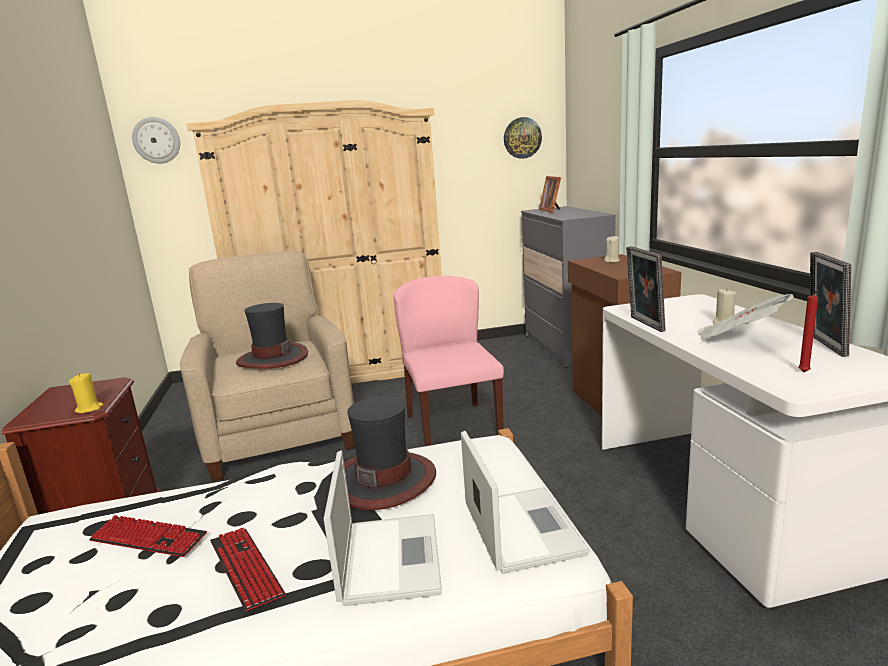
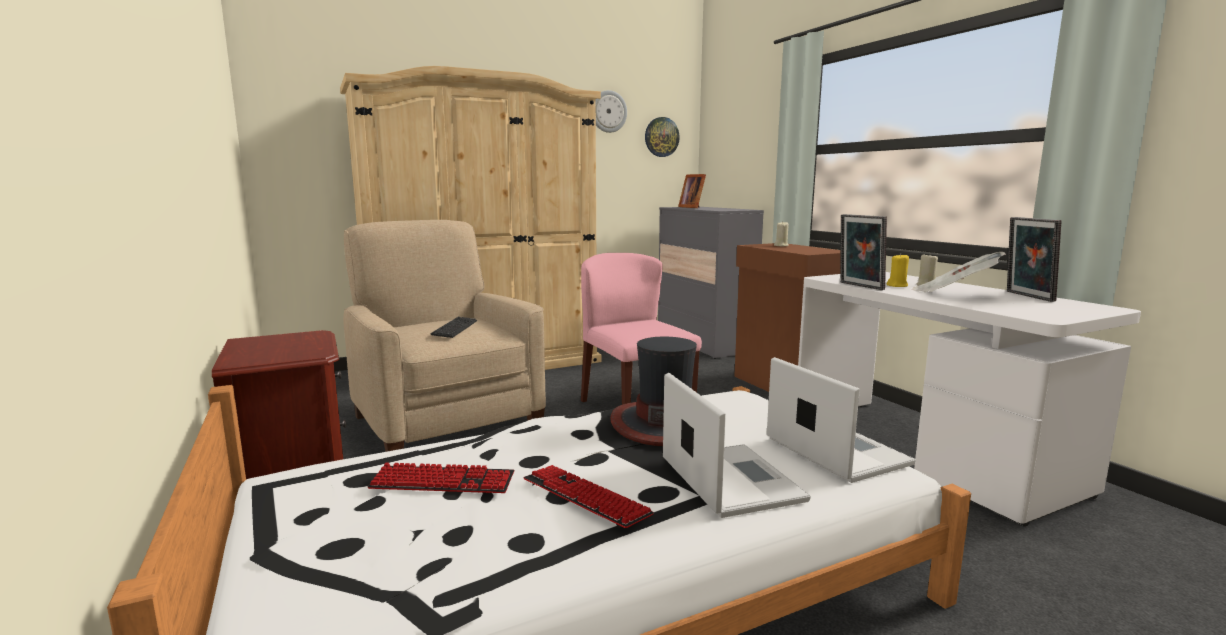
camera: 15 degrees left, 5 degrees down
yellow candle [69,373,104,413] -> yellow candle moved to [887,254,909,287]
wall clock [132,117,180,164] -> wall clock moved to [596,90,627,133]
hat [236,303,308,369] -> keyboard [430,317,477,338]
red candle [798,290,818,372] -> none

